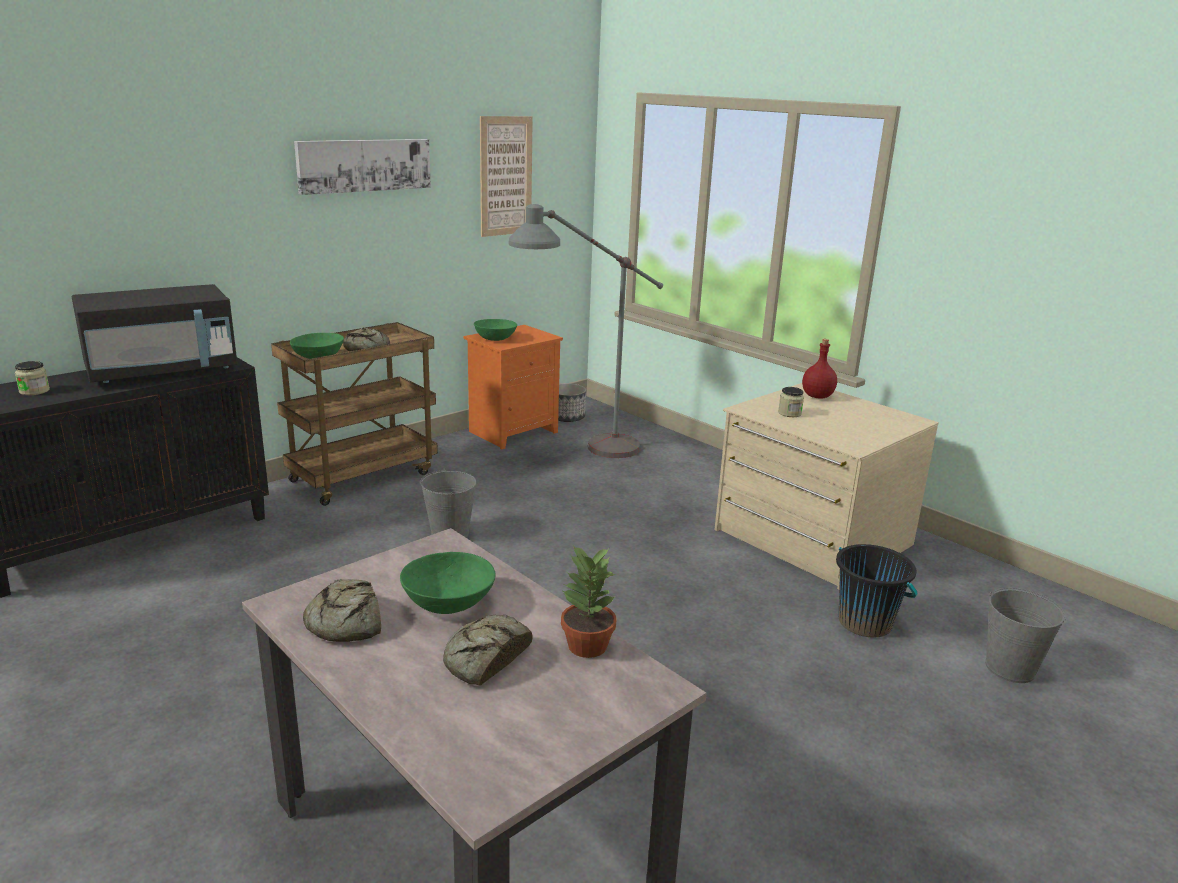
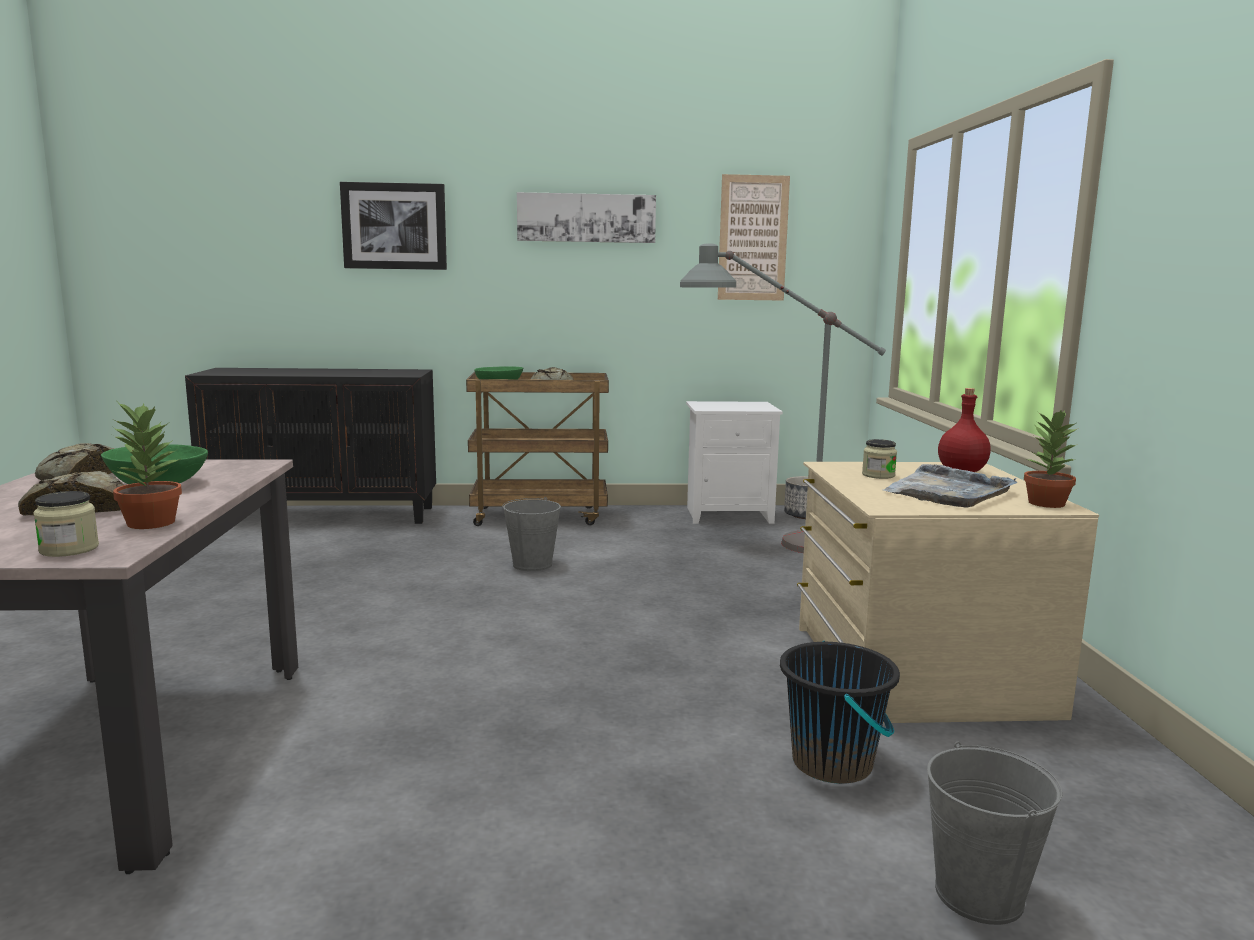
camera: 40 degrees right, 10 degrees down
jar [15,361,50,395] -> jar moved to [33,491,99,557]
black microwave [72,284,237,383] -> none
orange nightstand [463,325,563,450] -> white nightstand [686,401,783,524]
green bowl [474,319,517,341] -> none
none -> picture [340,182,447,270]
none -> grey tray [883,464,1018,508]
none -> potted plant [1024,410,1077,508]

